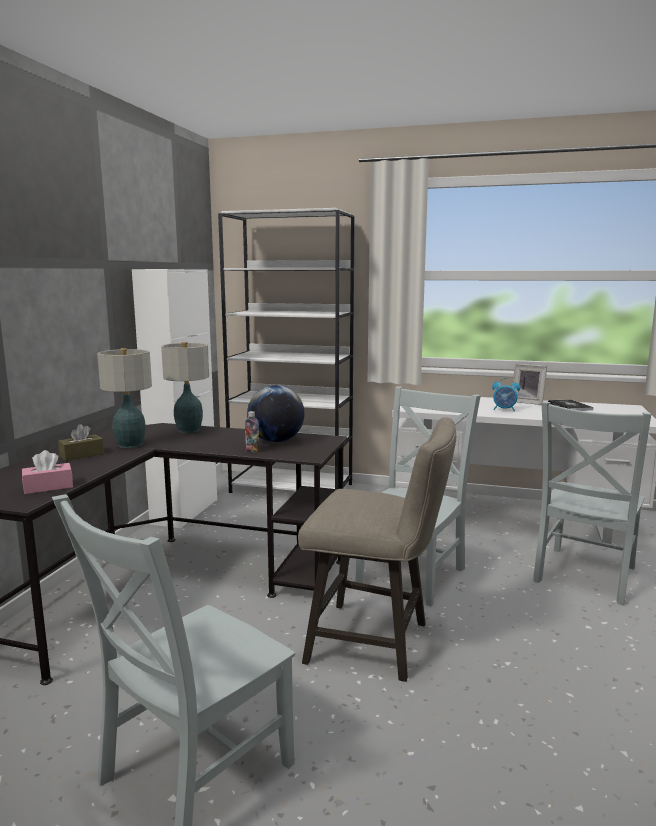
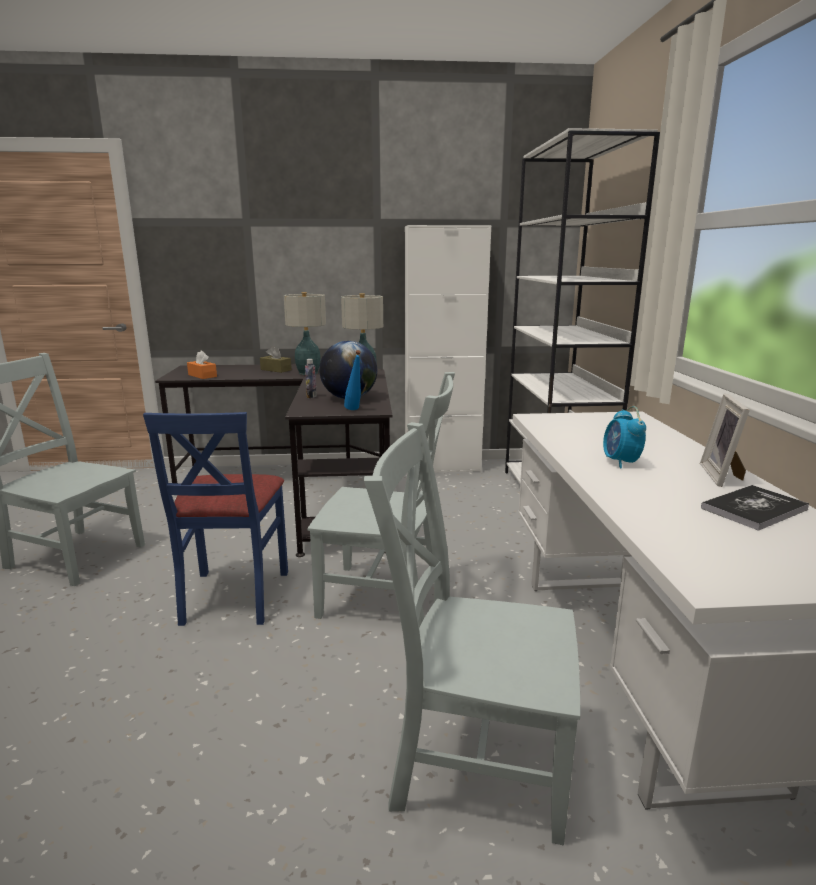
camera: 70 degrees right, 5 degrees up
pink tissue box [22,450,73,494] -> orange tissue box [187,351,217,379]
beige stool [298,417,456,682] -> blue chair [143,412,288,626]
none -> blue bottle [344,350,361,410]

